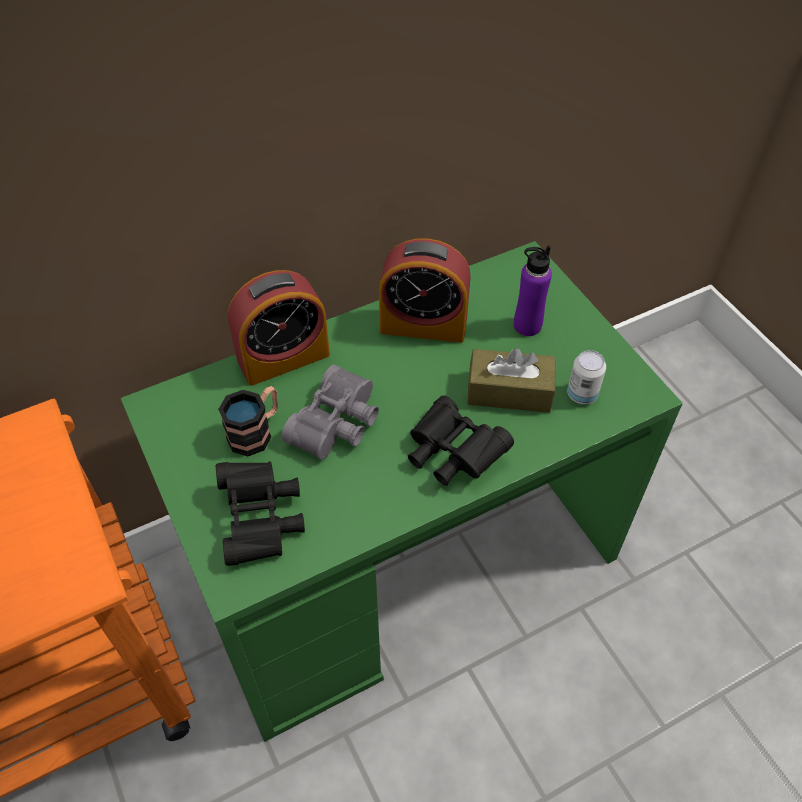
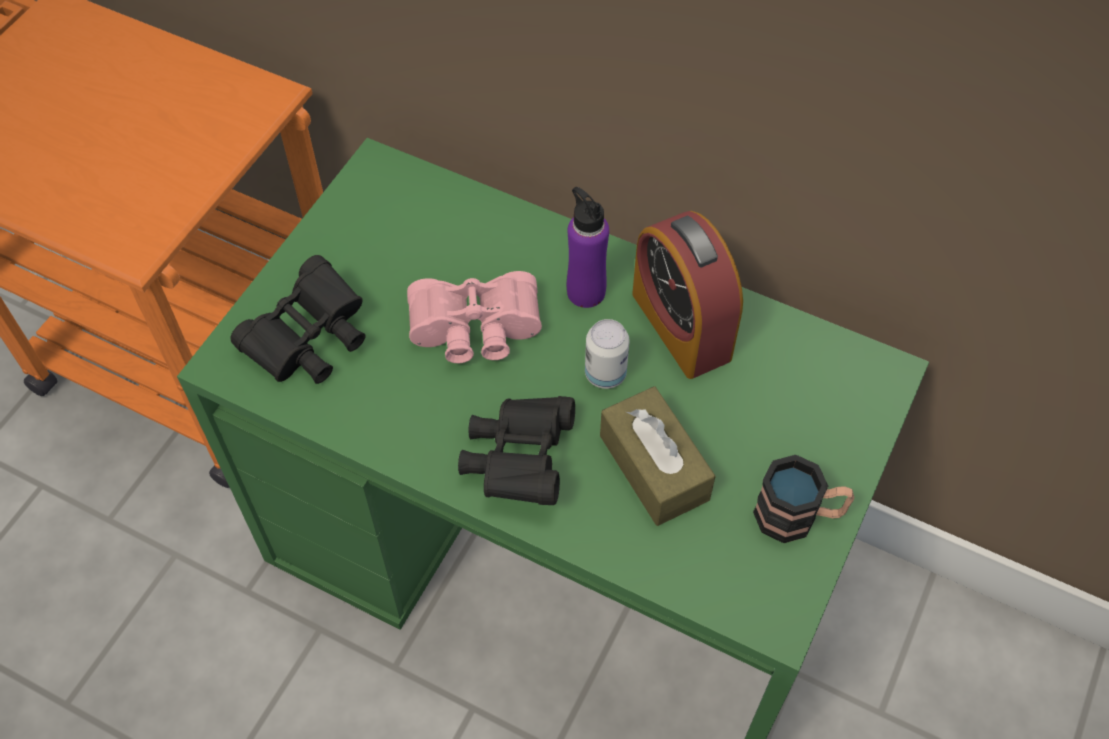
camera: 55 degrees right, 5 degrees up
mug [218,386,278,456] -> mug moved to [753,455,854,543]
alarm clock [228,270,330,386] -> none
grey binoculars [281,365,379,460] -> pink binoculars [407,271,542,363]
purple bottle [514,245,552,336] -> purple bottle moved to [567,187,609,308]
can [567,350,606,404] -> can moved to [585,319,630,389]

